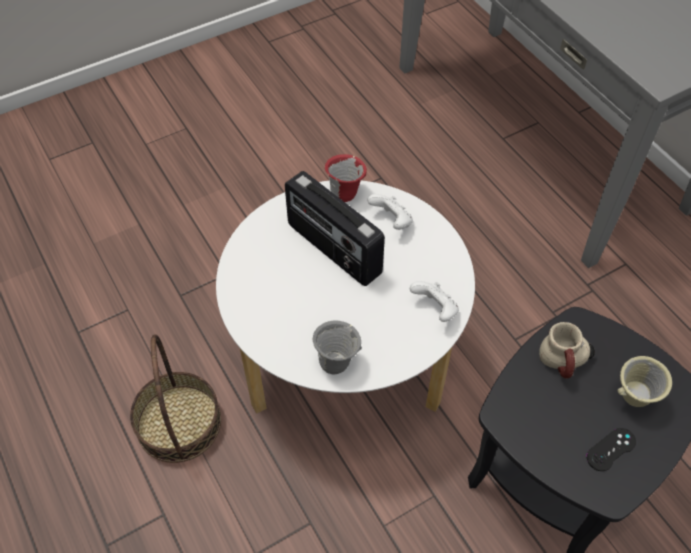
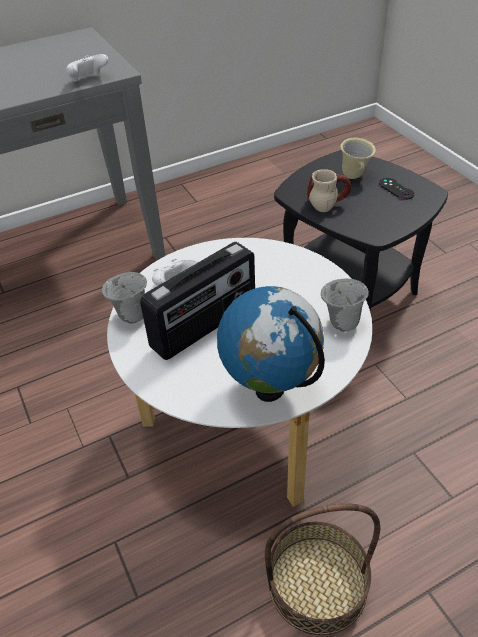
camera: 85 degrees left, 10 degrees down
red mug [325,154,367,202] -> grey mug [102,272,147,324]
white game controller [410,281,459,322] -> white game controller moved to [66,54,109,82]
none -> globe [217,286,325,402]

